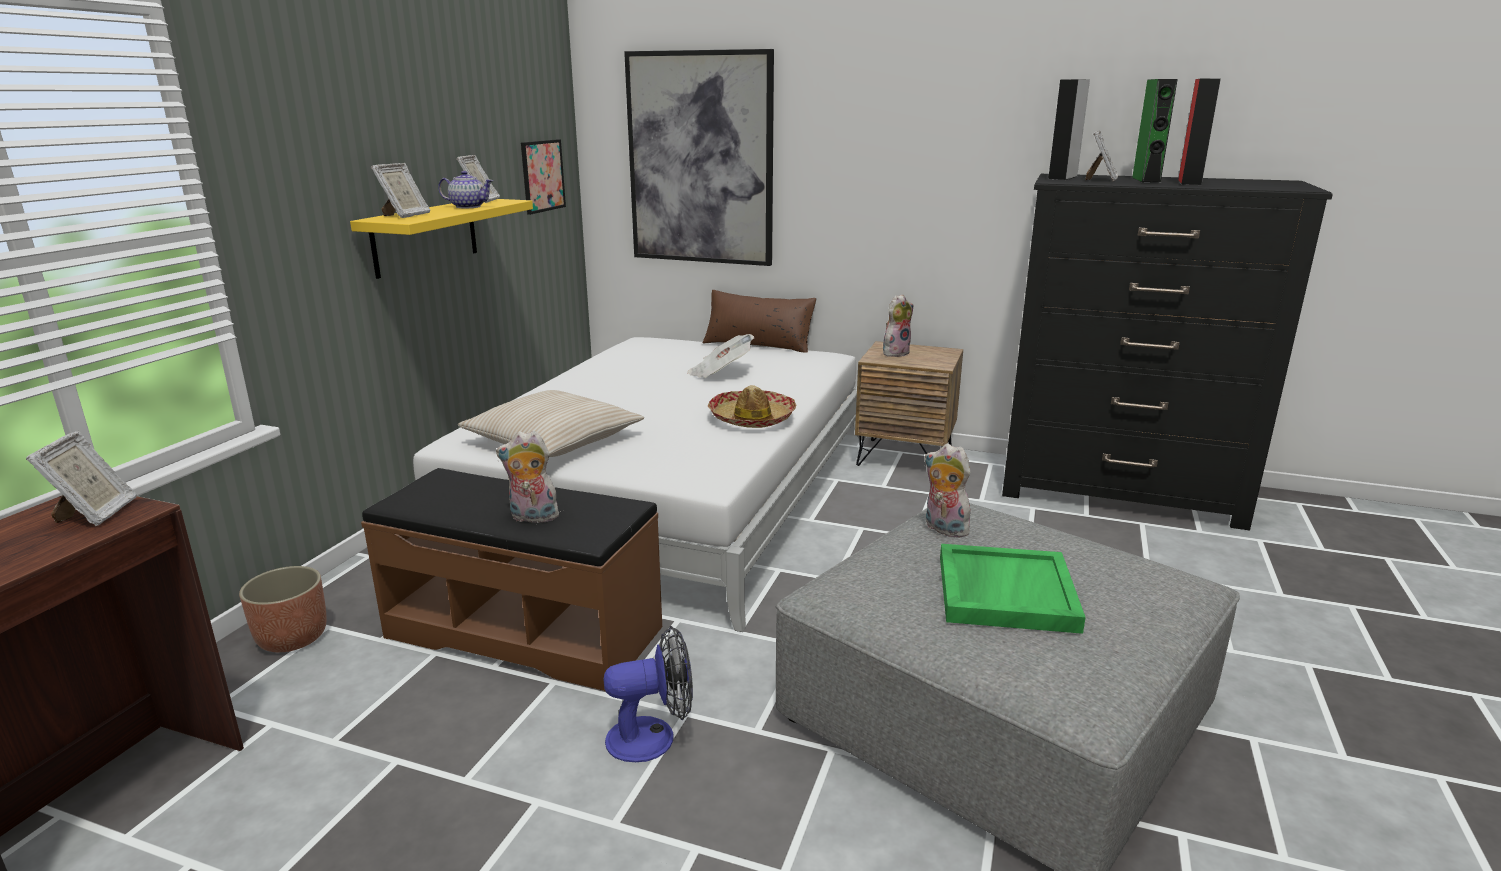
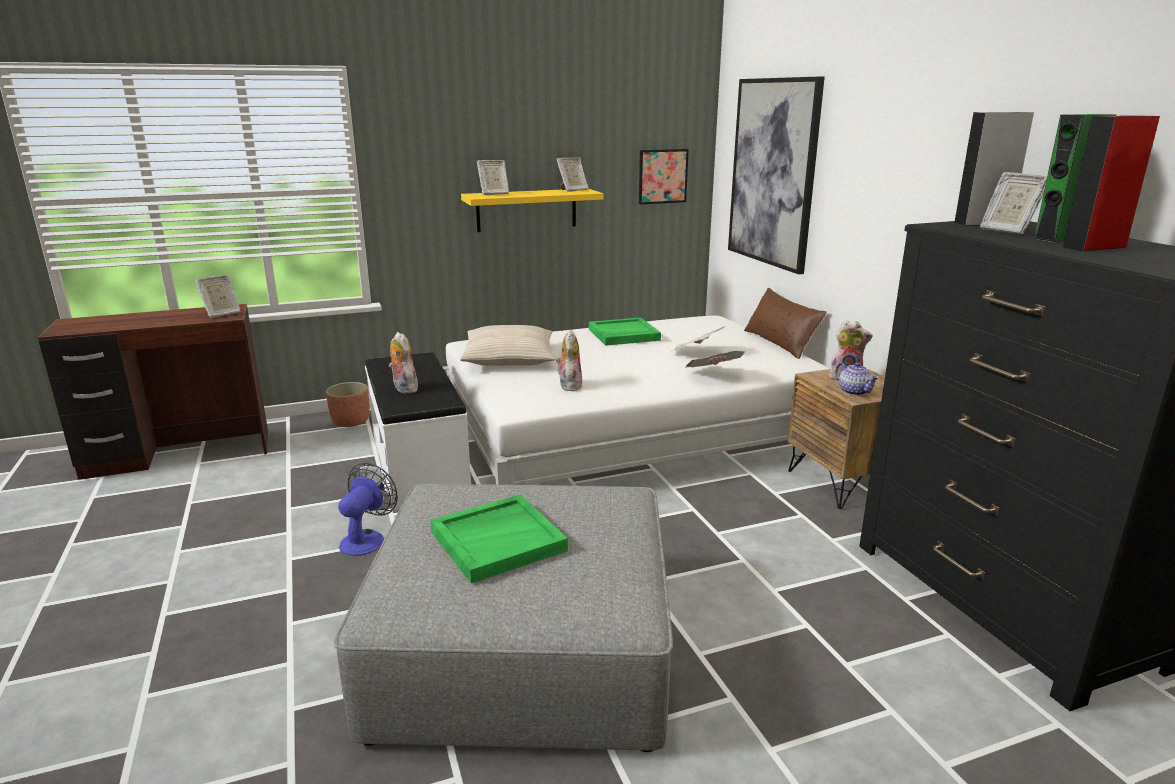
camera: 50 degrees right, 0 degrees up
brown bench [361,468,662,692] -> white bench [365,352,471,510]
teapot [438,171,493,208] -> teapot moved to [835,362,879,396]
fan [604,626,693,762] -> fan turned 105 degrees counterclockwise [338,463,398,556]
hat [708,385,796,428] -> none
plush toy [925,443,975,538] -> plush toy moved to [556,330,582,391]
picture frame [1085,131,1118,181] -> picture frame turned 75 degrees clockwise [980,172,1047,234]
none -> green tray [589,318,661,346]
none -> newspaper [686,351,744,367]

